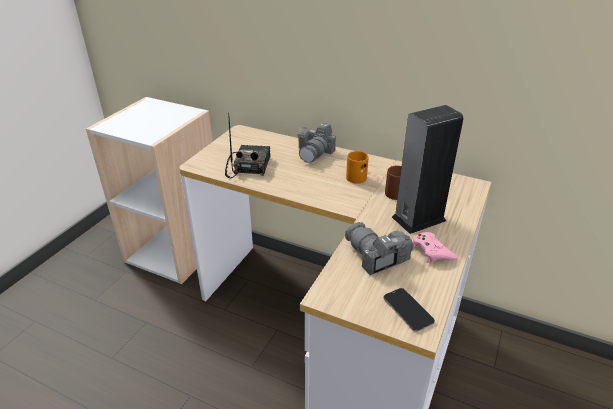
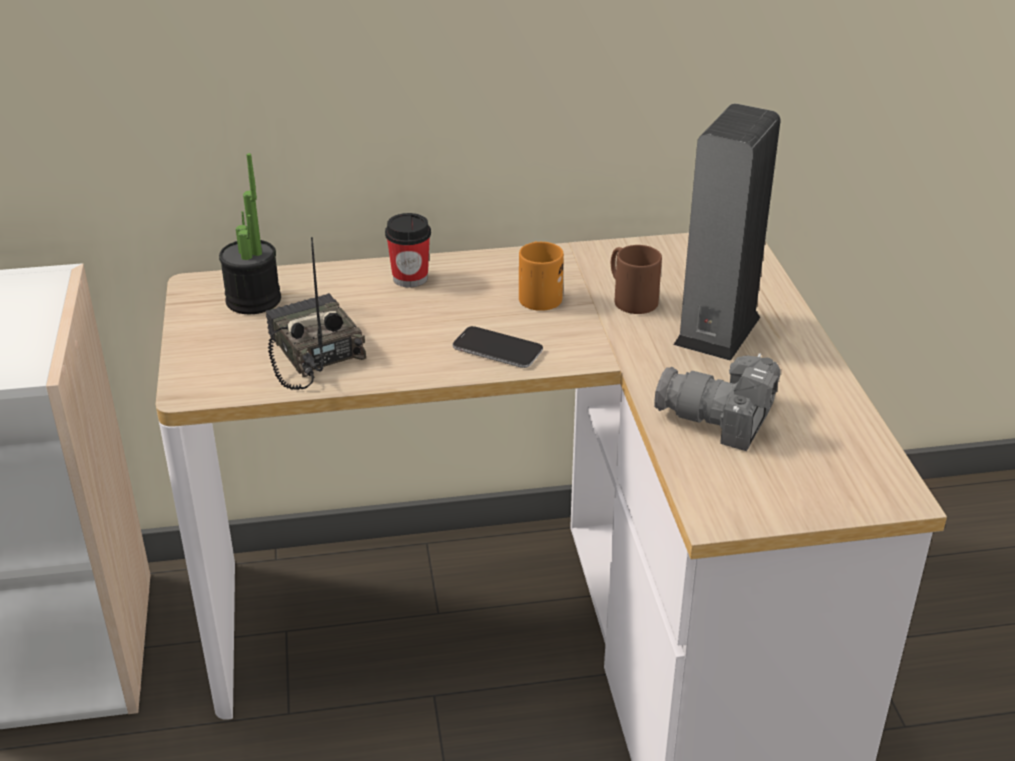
camera: 35 degrees left, 0 degrees up
camera [298,123,336,163] -> cup [385,213,431,287]
phone [383,288,435,332] -> phone moved to [453,326,543,368]
pink game controller [413,232,458,263] -> none
none -> potted plant [219,153,281,314]

